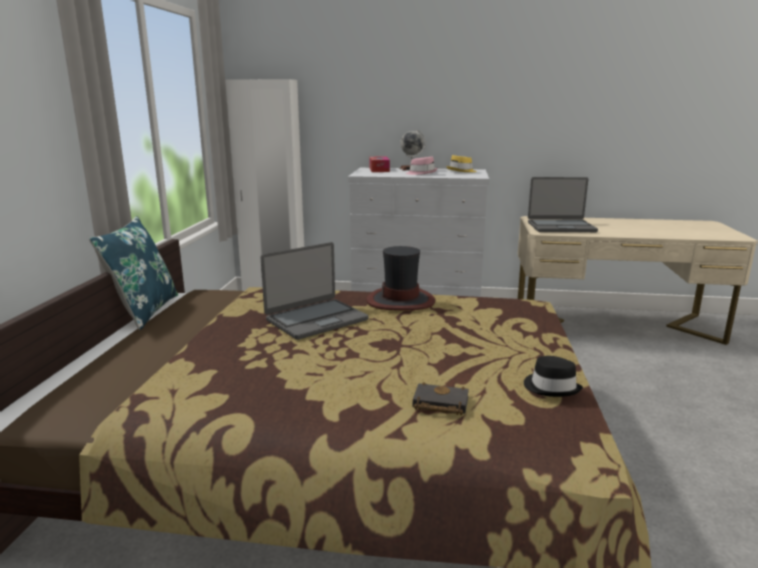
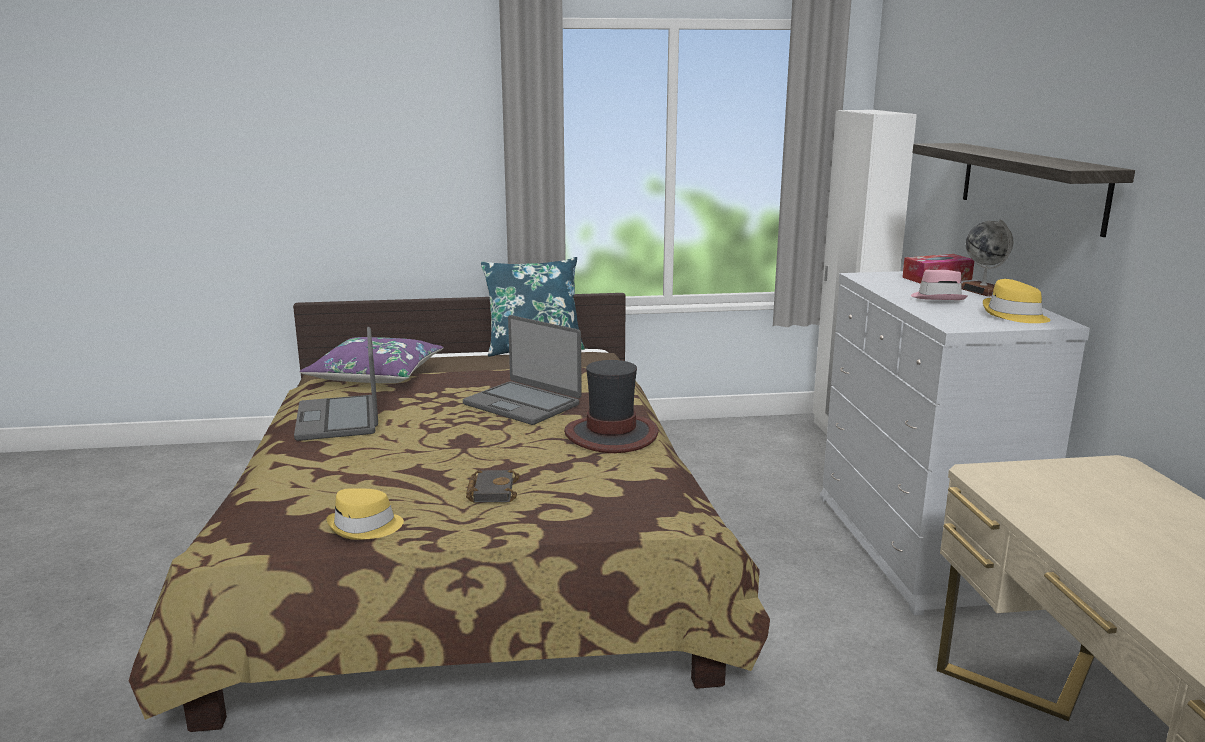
camera: 75 degrees right, 0 degrees up
black book [413,382,469,415] -> black book moved to [466,469,520,503]
black hat [524,356,583,397] -> yellow hat [326,488,404,540]
laptop [528,177,598,232] -> laptop moved to [294,327,378,441]
none -> purple pillow [299,337,444,383]
none -> shelf [912,143,1135,237]

